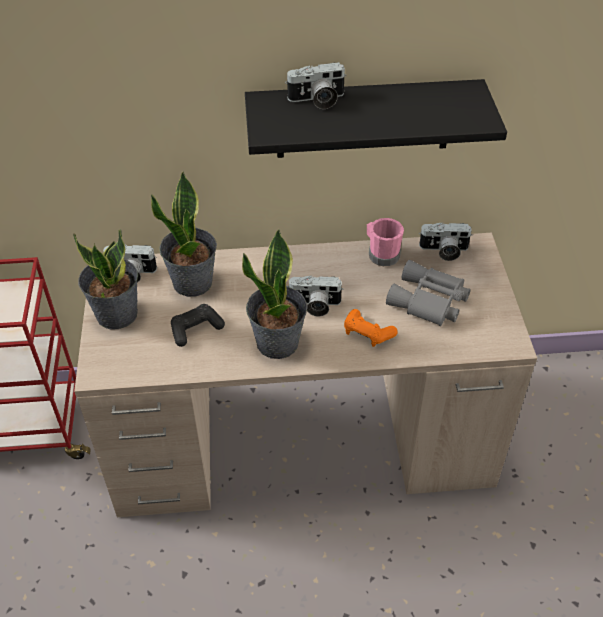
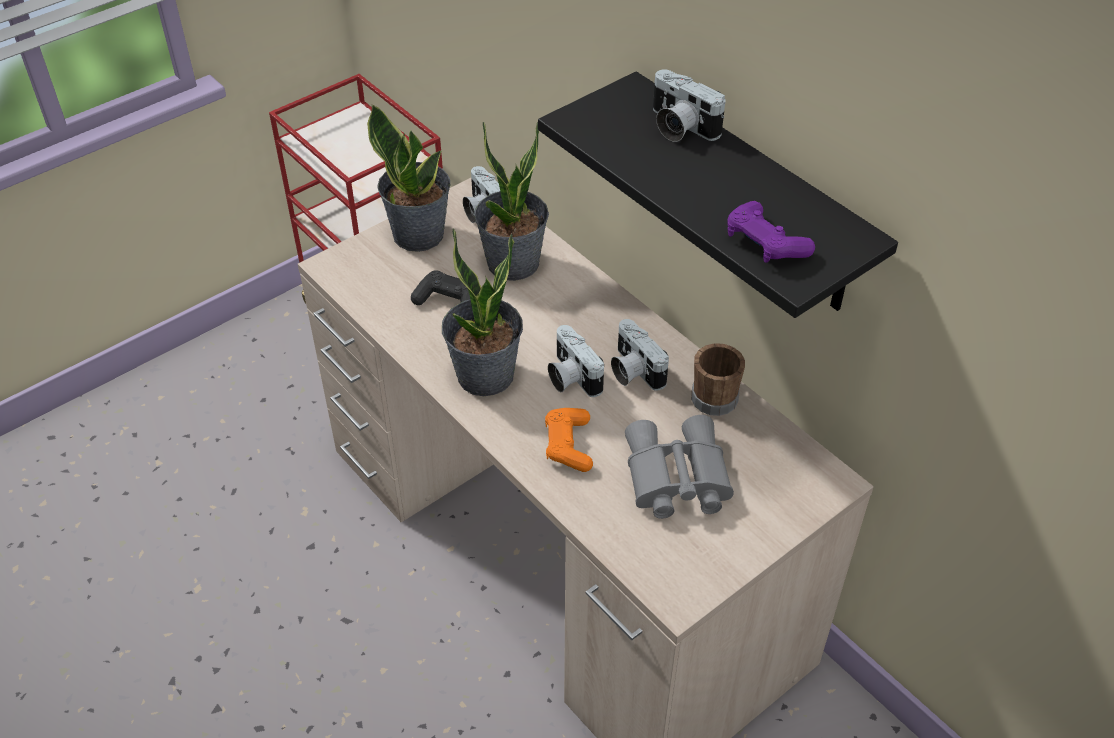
camera: 55 degrees right, 0 degrees up
pink mug [367,218,404,266] -> brown mug [691,343,745,416]
camera [419,222,472,261] -> camera moved to [611,319,669,391]
none -> purple game controller [727,201,815,263]

